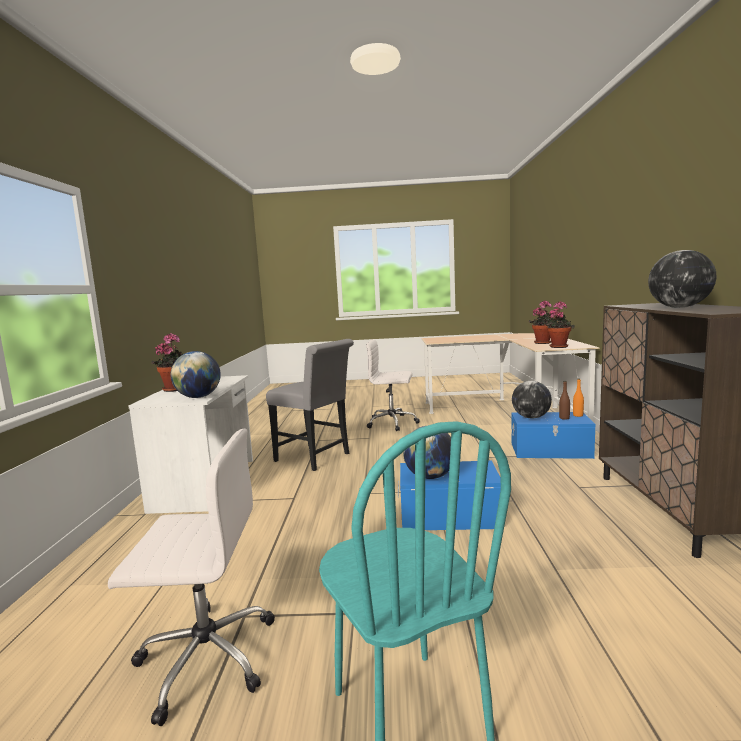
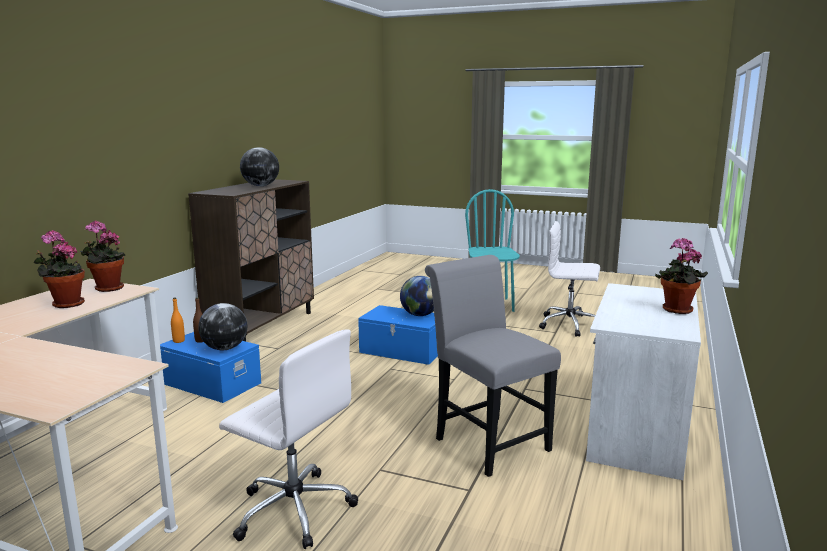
camera: 160 degrees left, 5 degrees up
globe [171,351,221,398] -> none

